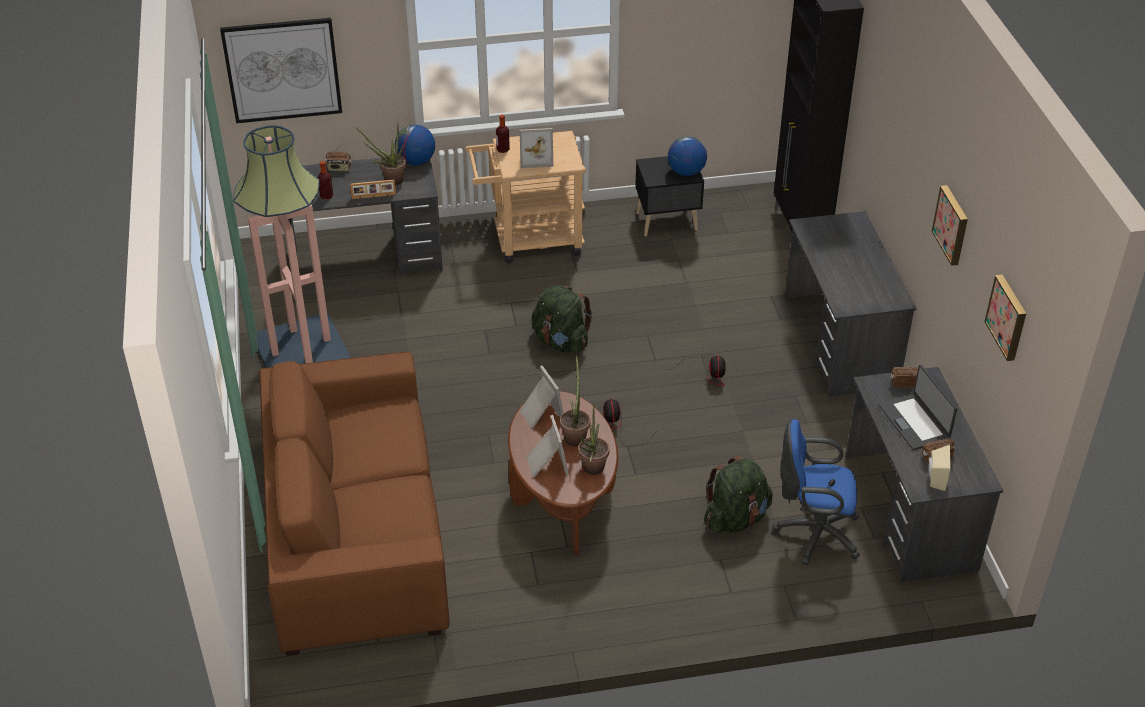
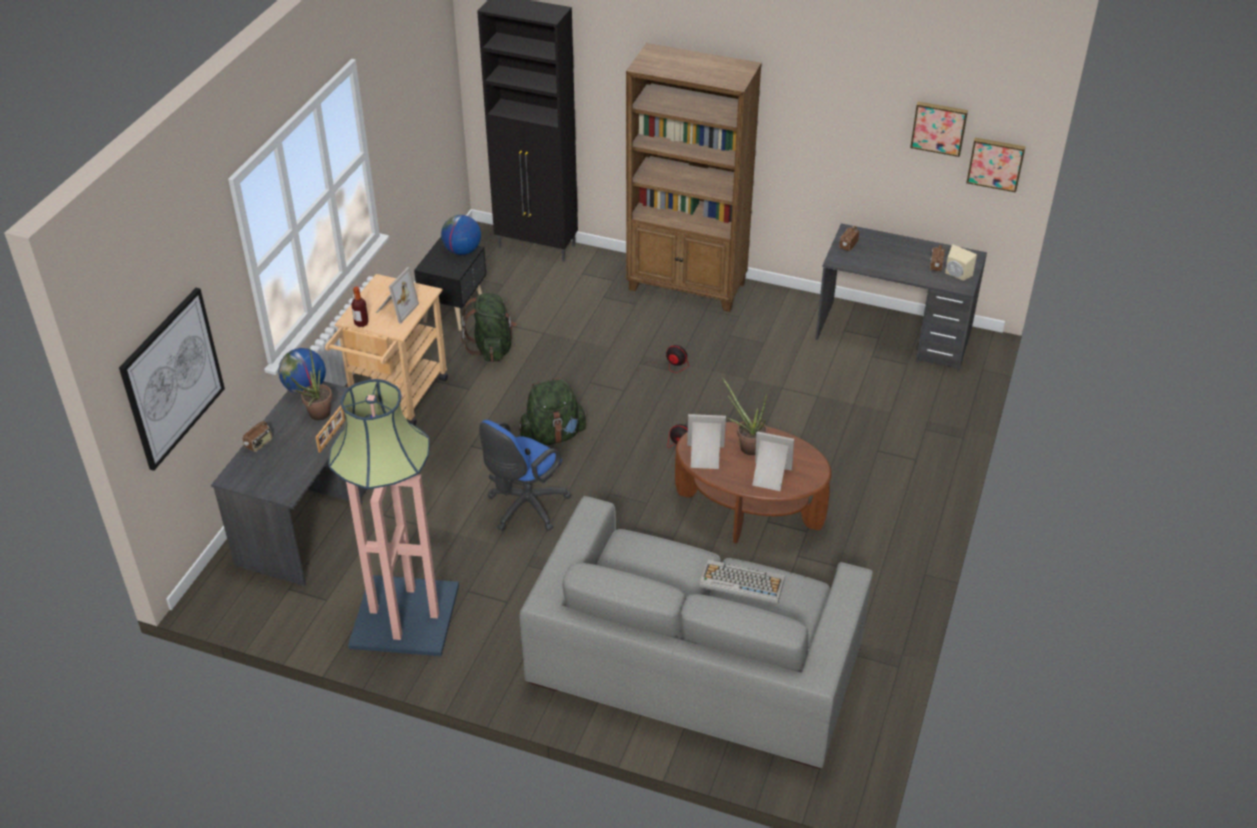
camera: 60 degrees left, 0 degrees up
brown sofa [259,352,450,656] -> grey sofa [520,496,873,769]
bottle [318,161,333,200] -> none
potted plant [578,402,610,475] -> none
green backpack [704,456,773,533] -> green backpack moved to [462,293,517,362]
blue office chair [773,419,860,565] -> blue office chair moved to [479,420,572,531]
grey desk [785,211,916,397] -> brown bookcase [626,43,762,312]
laptop [879,365,957,450] -> none
picture [932,185,968,266] -> picture moved to [966,138,1026,193]
none -> keyboard [699,560,785,604]

